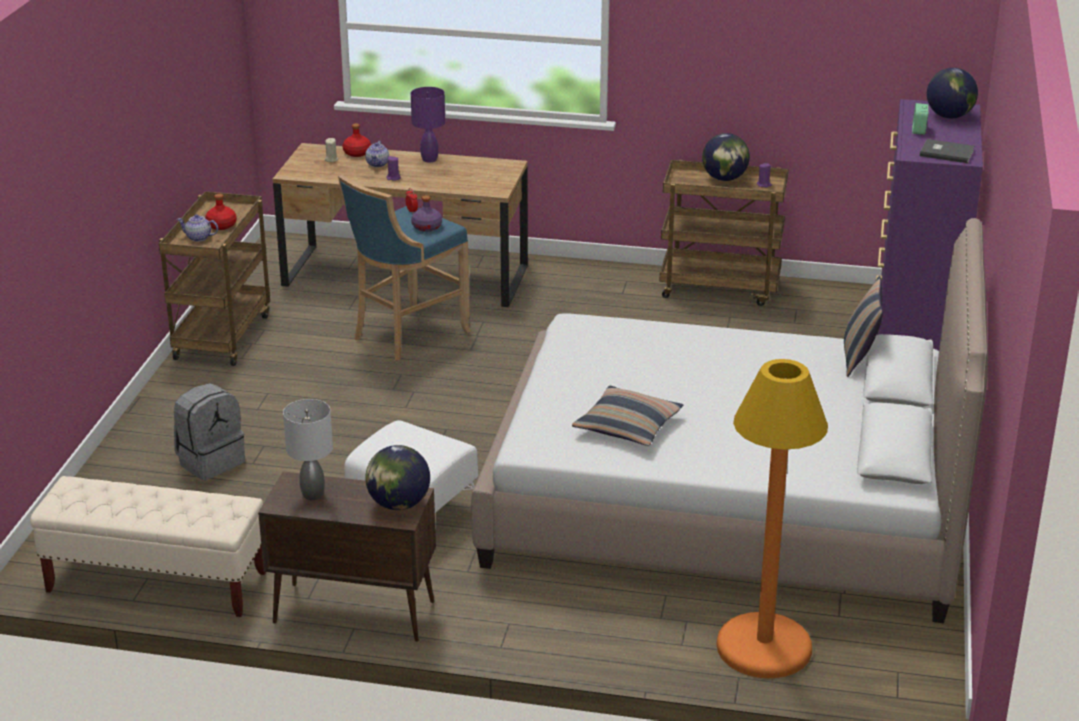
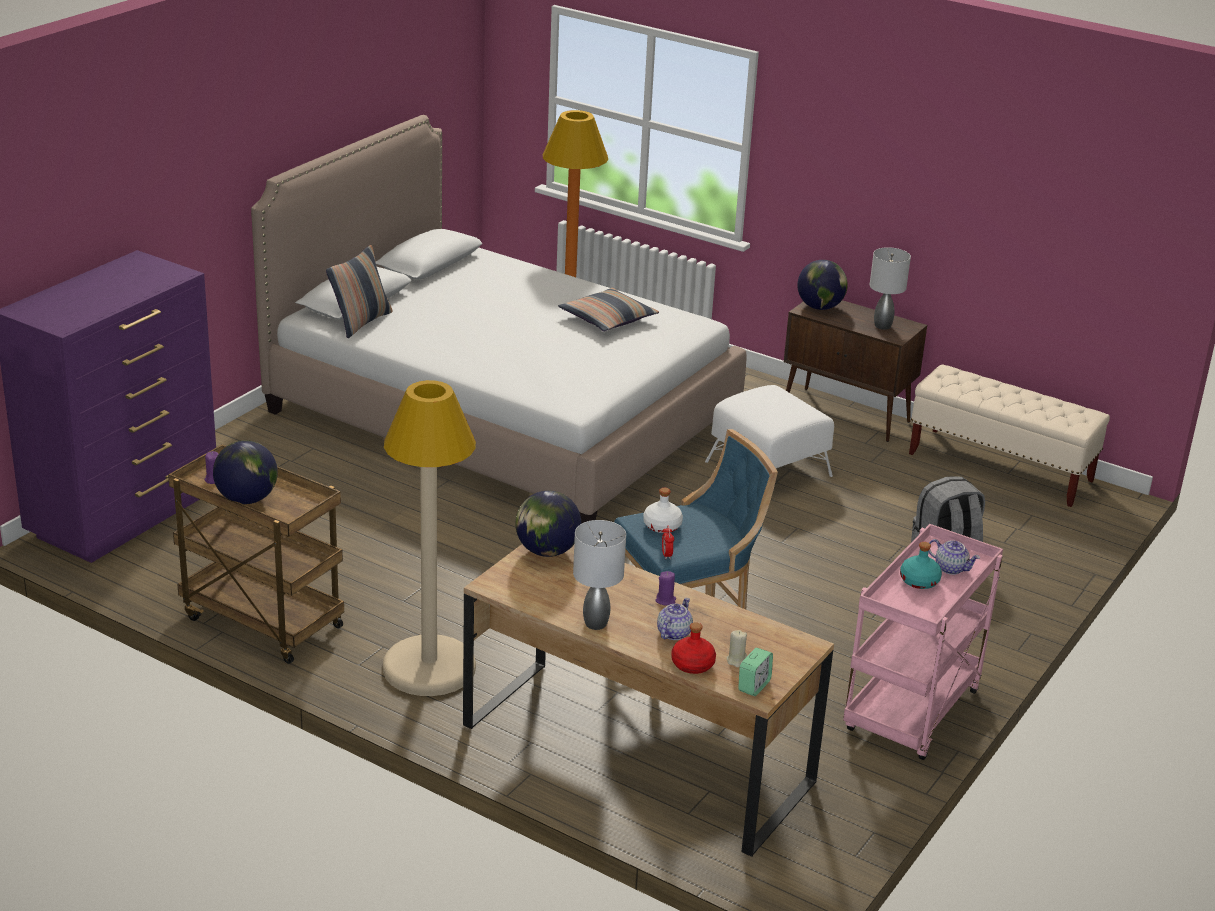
camera: 160 degrees left, 0 degrees up
brown cart [159,191,270,366] -> pink cart [843,524,1003,760]
red bottle [205,194,237,230] -> turquoise bottle [900,542,942,589]
purple table lamp [411,87,445,162] -> grey table lamp [573,520,626,630]
purple bottle [411,195,442,232] -> white bottle [643,488,683,533]
alarm clock [912,103,929,135] -> alarm clock moved to [738,648,773,696]
grey book [920,139,974,163] -> none
globe [927,68,978,118] -> globe moved to [516,491,581,557]
none -> beige floor lamp [383,380,476,696]

